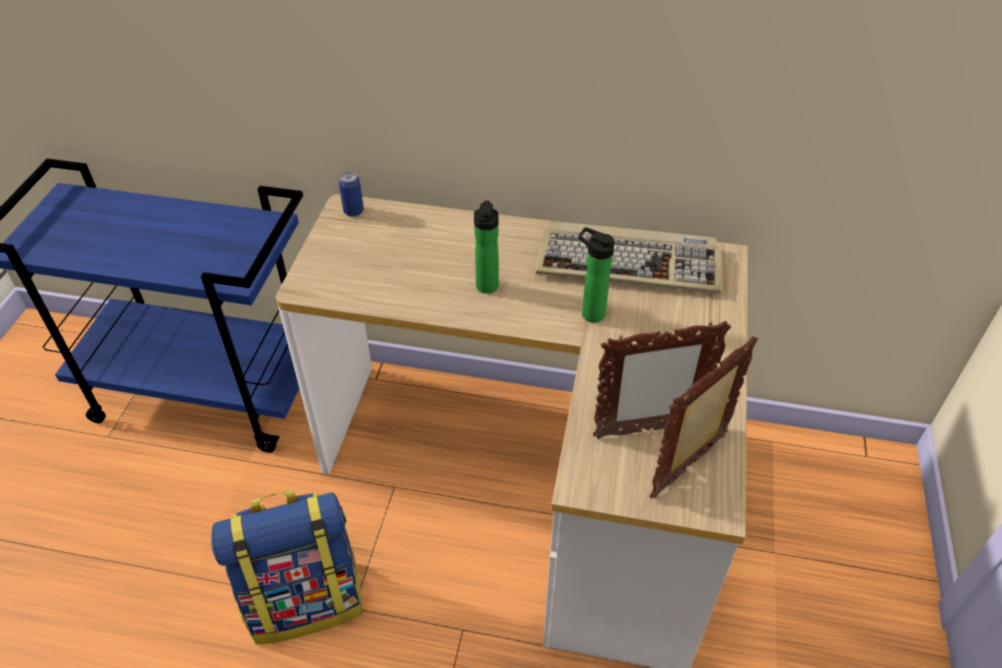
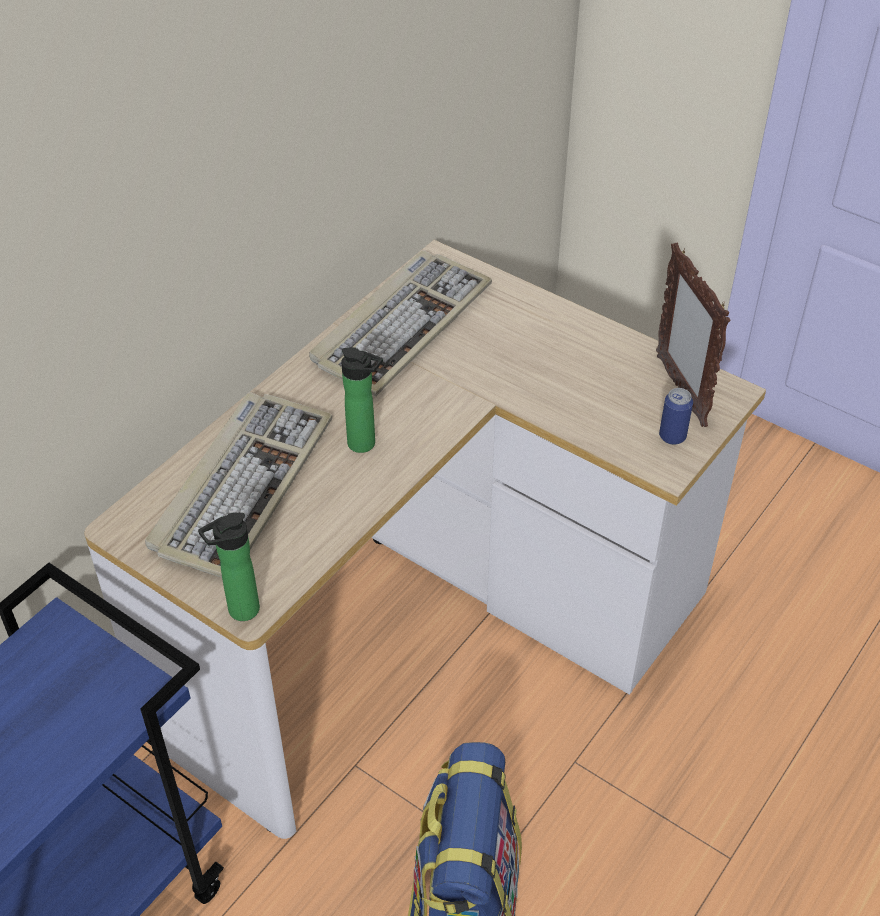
camera: 65 degrees left, 0 degrees up
can [338,171,364,217] -> can moved to [659,388,693,445]
bottle [578,227,615,323] -> bottle moved to [198,512,260,621]
picture frame [593,321,731,439] -> none
none -> keyboard [145,392,332,578]

